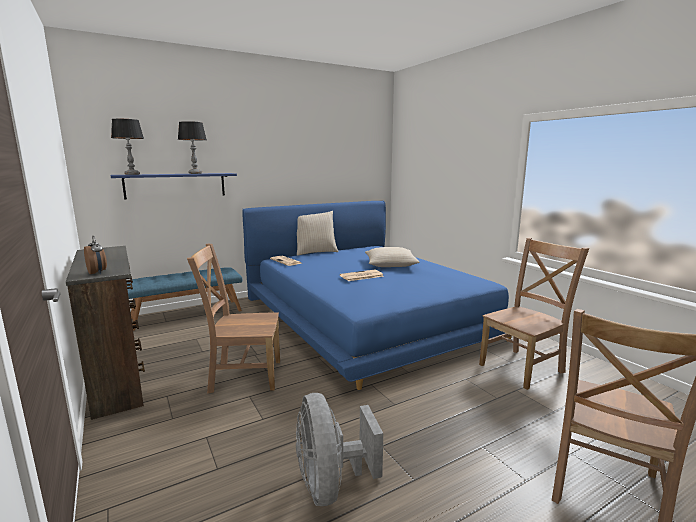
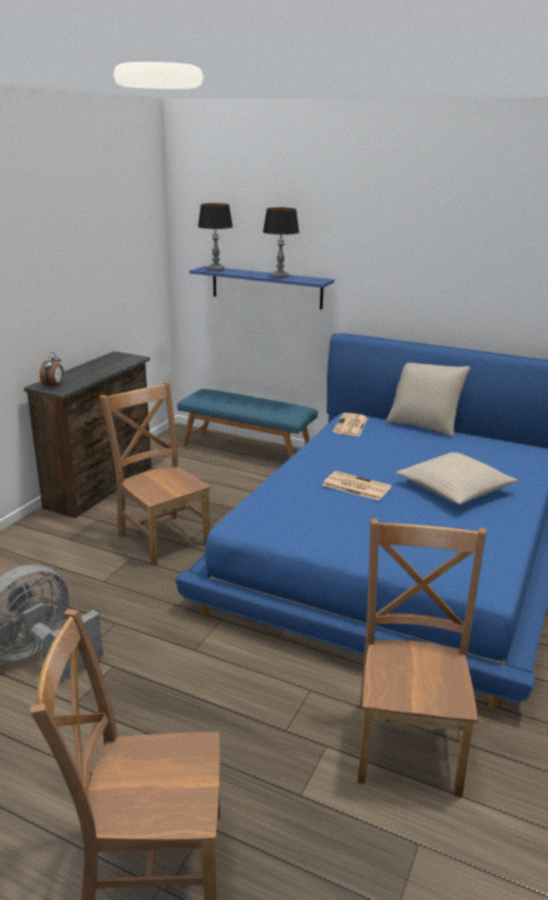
camera: 55 degrees right, 10 degrees up
brown chair [479,238,589,390] -> brown chair turned 105 degrees counterclockwise [357,519,487,797]

